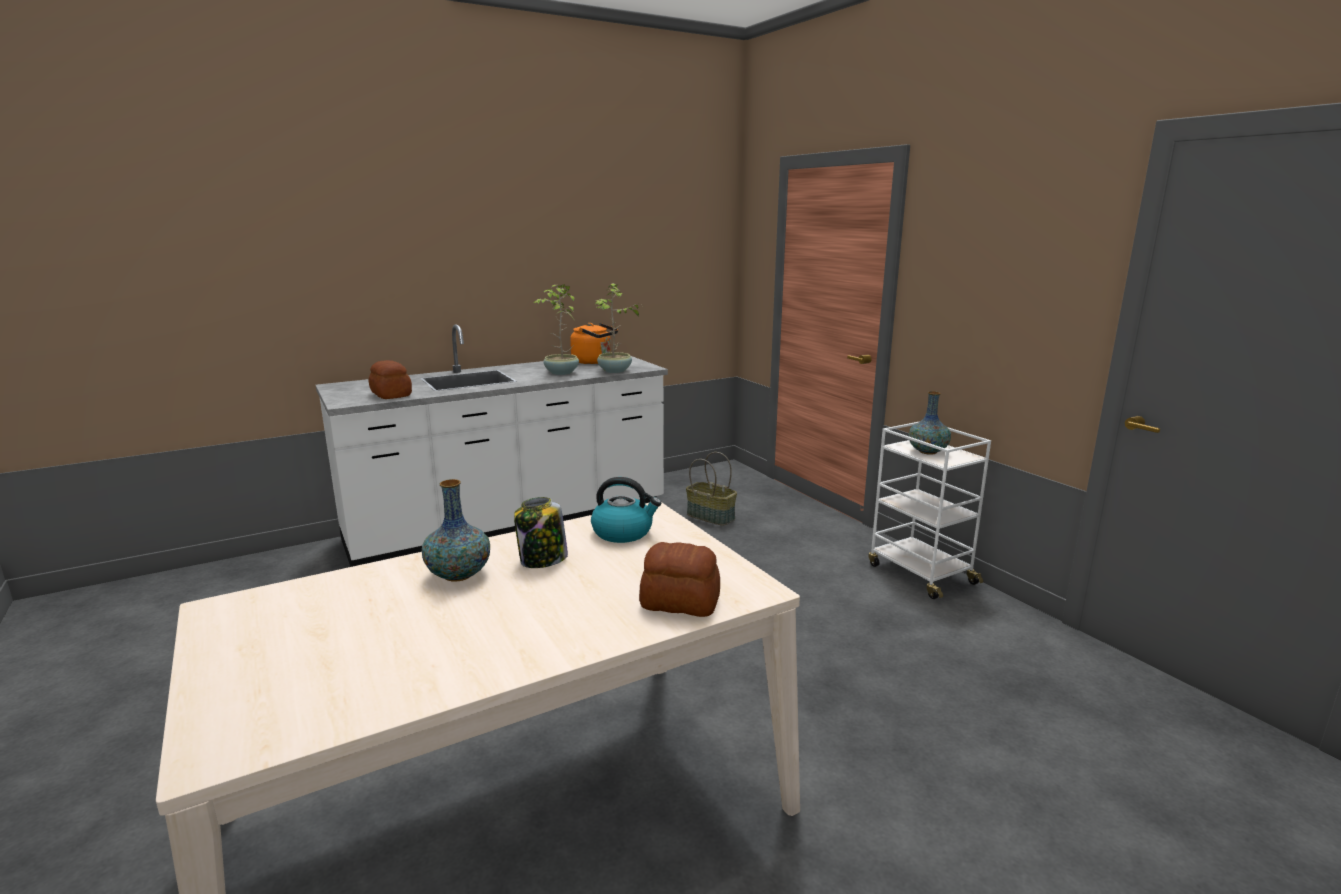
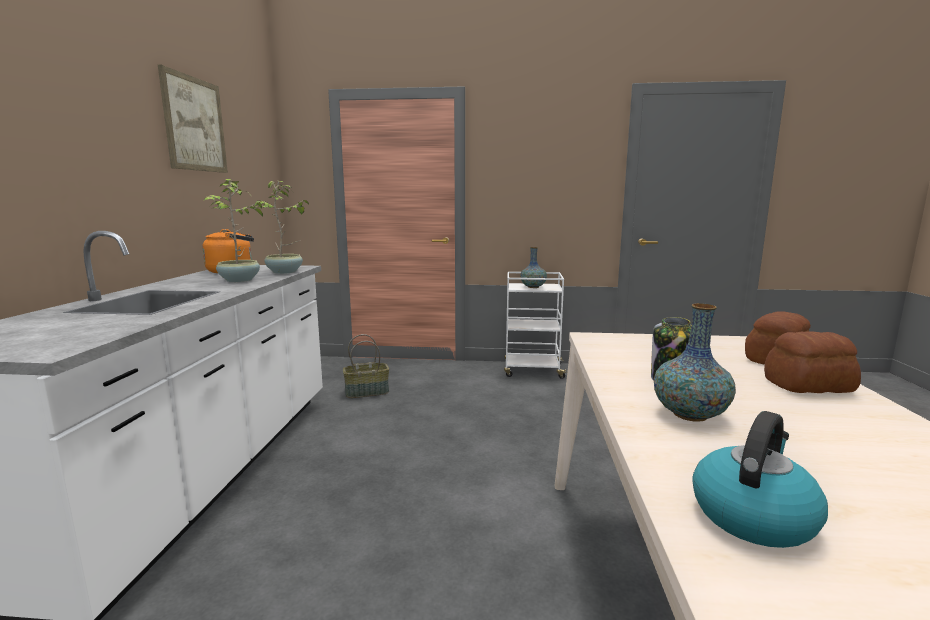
camera: 55 degrees left, 5 degrees down
bread [369,360,412,399] -> bread moved to [764,332,861,393]
kettle [591,477,661,543] -> kettle moved to [692,411,828,548]
none -> picture [158,65,228,173]

